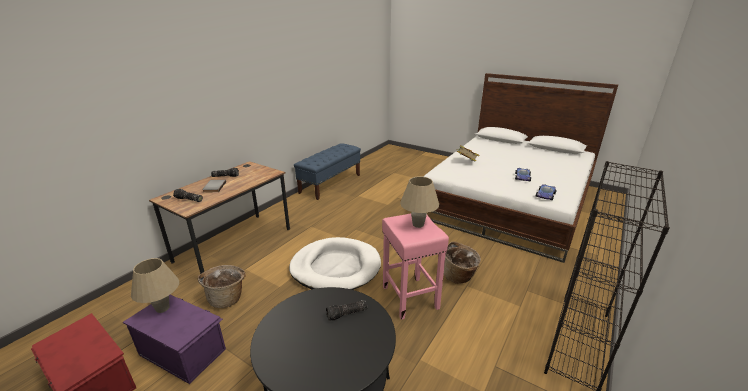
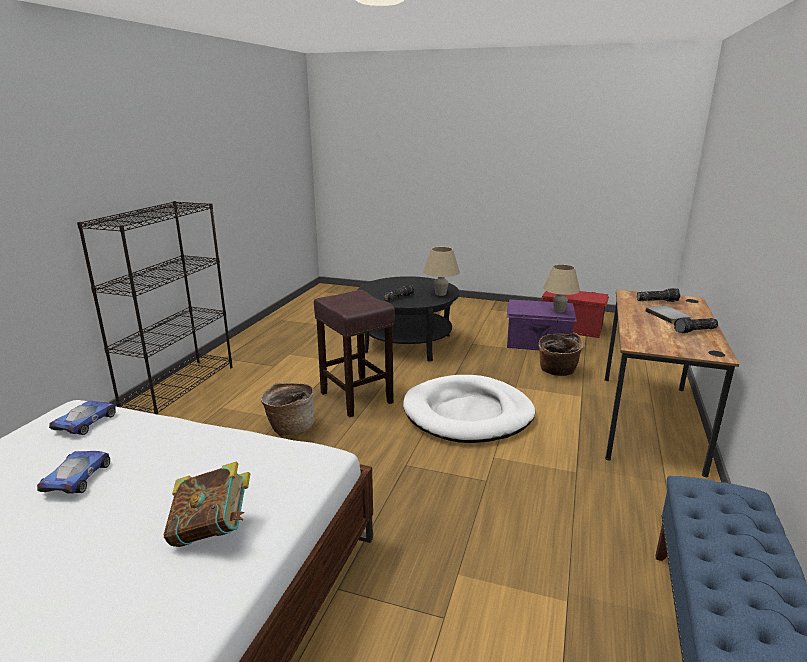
camera: 165 degrees right, 5 degrees down
pink stool [382,213,449,320] -> brown stool [314,290,395,417]
beige table lamp [400,176,439,228] -> beige table lamp moved to [423,247,460,296]

